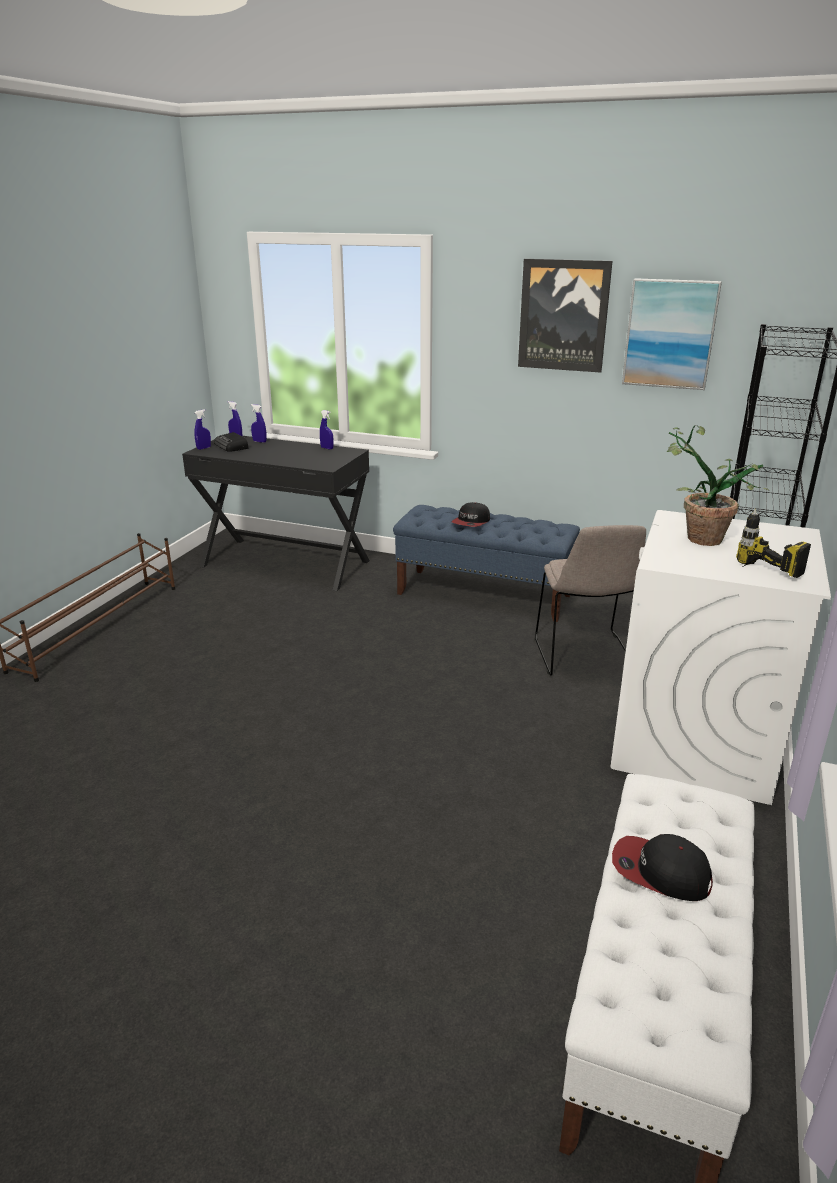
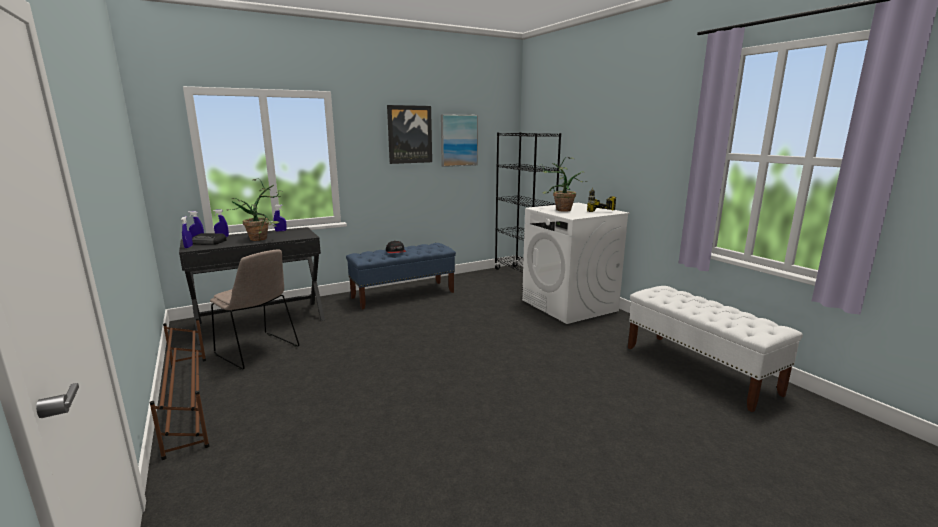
camera: 50 degrees left, 10 degrees down
beige chair [535,525,646,676] -> beige chair moved to [210,250,299,370]
cap [612,834,713,901] -> none
none -> potted plant [226,178,283,241]

